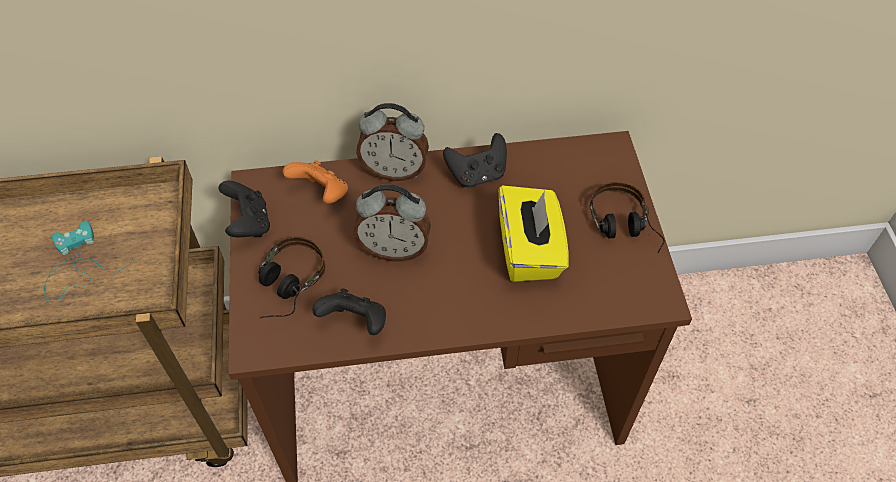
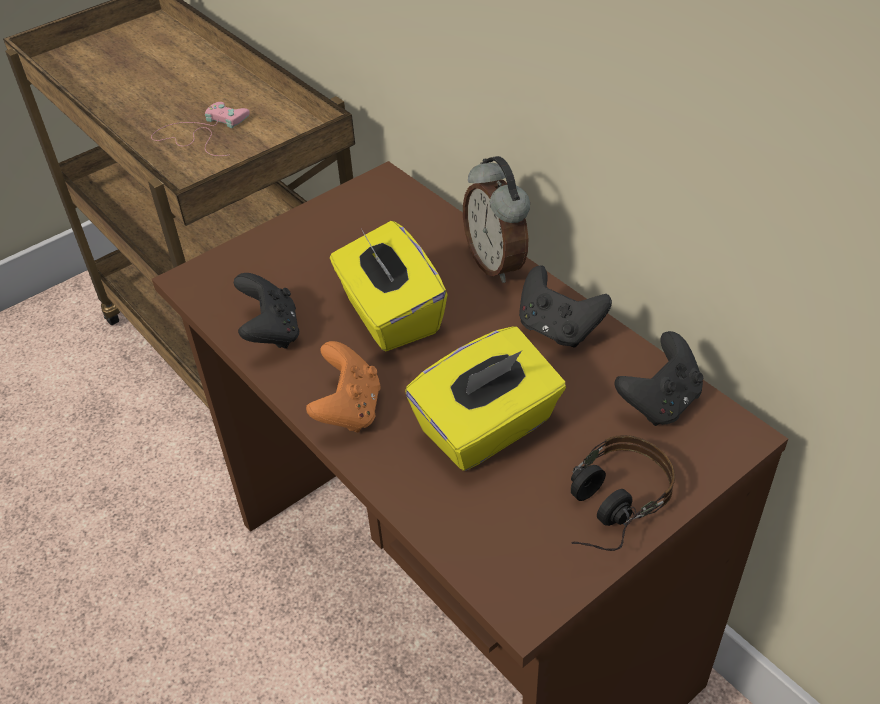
camera: 60 degrees right, 10 degrees down
turquoise game controller [44,221,135,302] -> pink game controller [151,102,250,156]
black game controller [218,181,270,238] -> black game controller moved to [615,331,703,426]
headphones [258,237,325,318] -> none
orange game controller [283,160,348,204] -> orange game controller moved to [306,341,380,432]
alarm clock [353,184,431,262] -> yellow tissue box [330,221,448,351]

